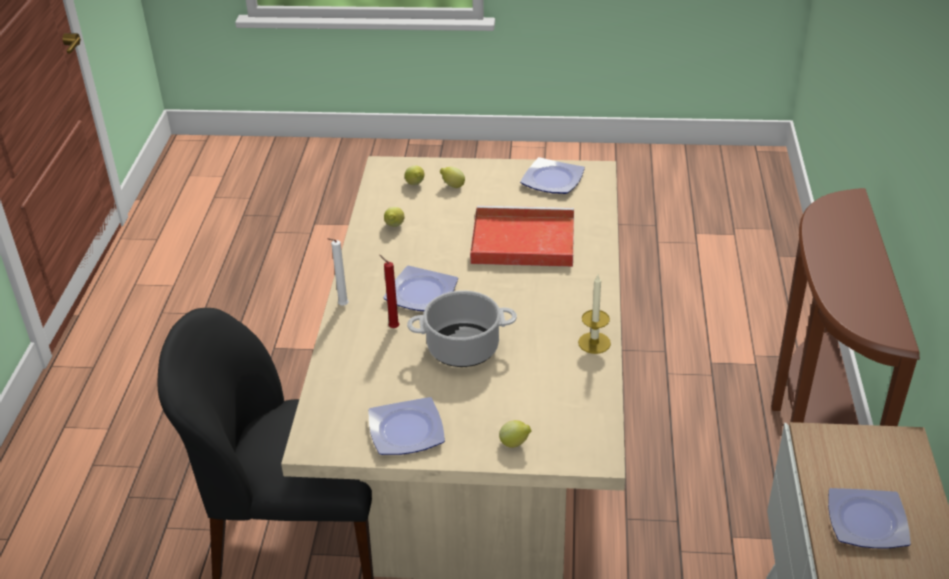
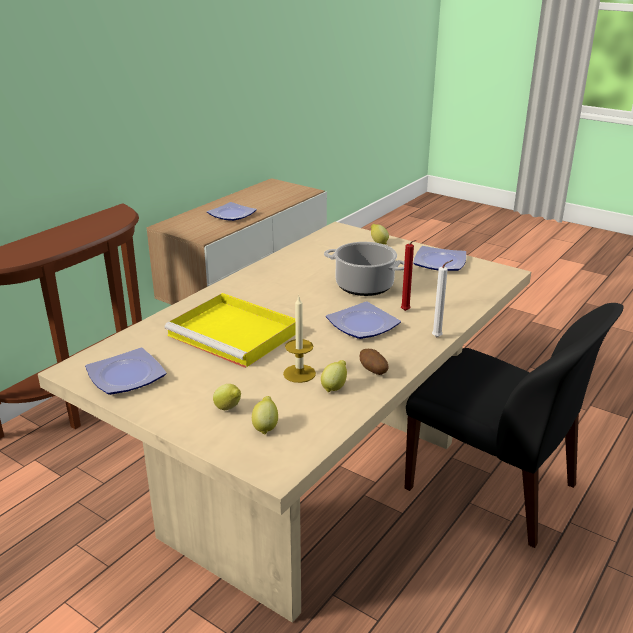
camera: 150 degrees left, 10 degrees down
red tray [470,205,574,267] -> yellow tray [165,293,296,368]
candle [578,275,611,354] -> candle moved to [283,296,316,383]
none -> potato [359,349,388,375]

